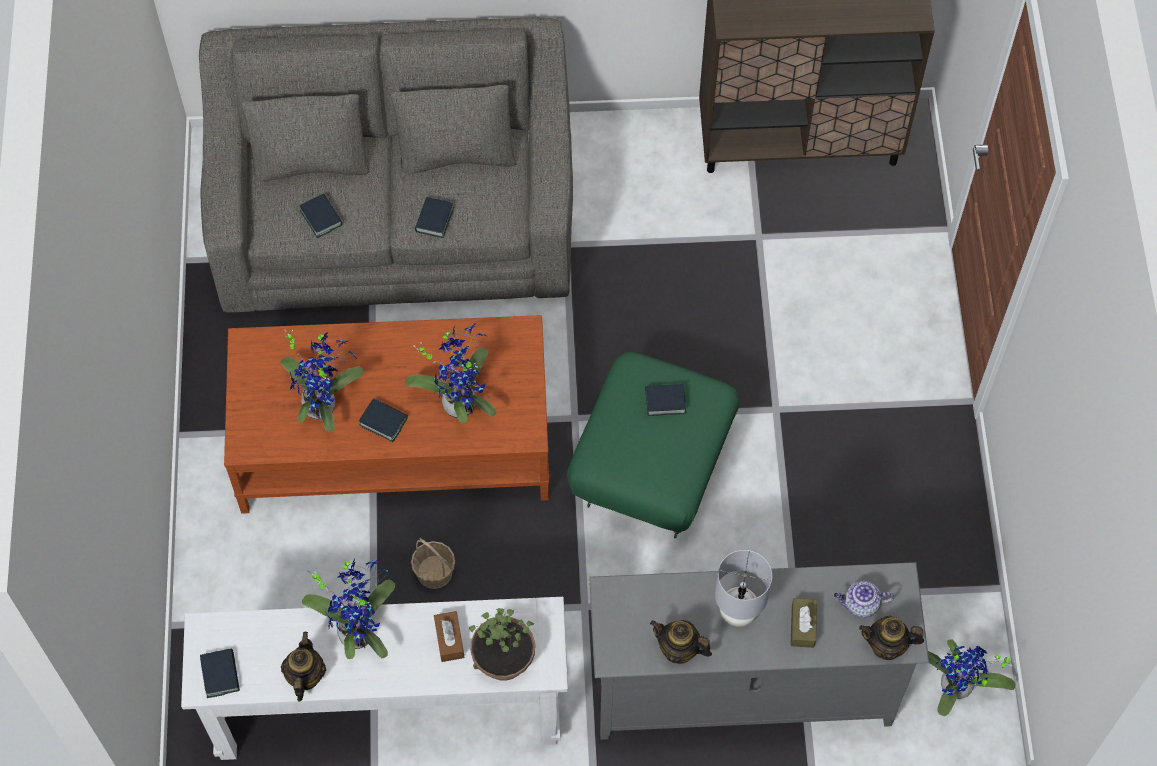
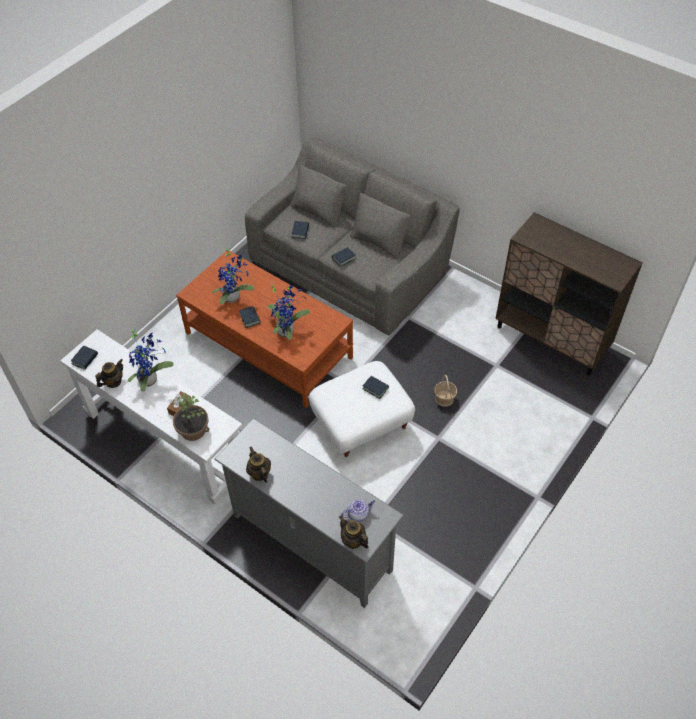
camera: 40 degrees right, 10 degrees down
basket [411,538,455,589] -> basket moved to [434,375,457,407]
green ottoman [567,352,739,538] -> white ottoman [309,361,415,459]
grey table lamp [715,550,772,627] -> none
brown tissue box [790,598,817,648] -> none
teapot [834,581,894,618] -> teapot turned 120 degrees clockwise [341,499,375,522]
potted plant [928,639,1016,716] -> none

